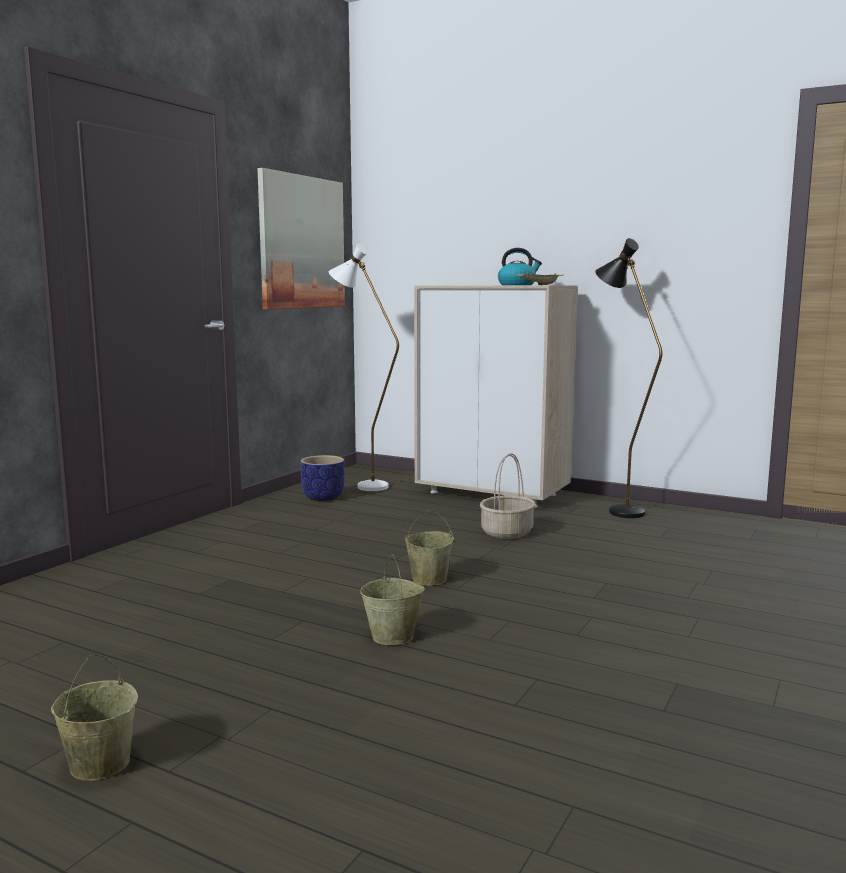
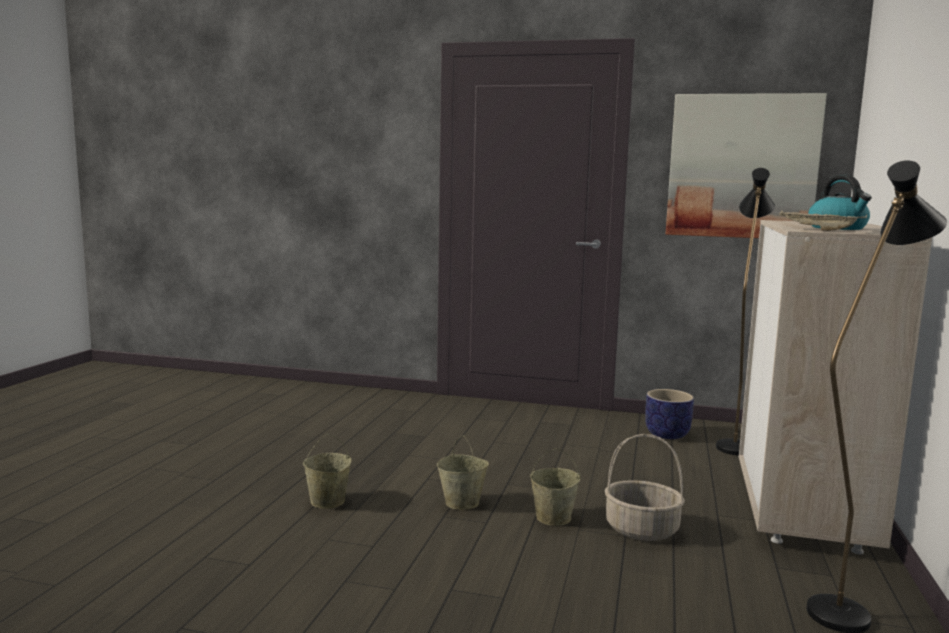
camera: 75 degrees right, 0 degrees up
beige bucket [51,655,138,781] -> beige bucket moved to [530,448,581,526]
white floor lamp [329,244,399,491] -> black floor lamp [716,168,775,456]

